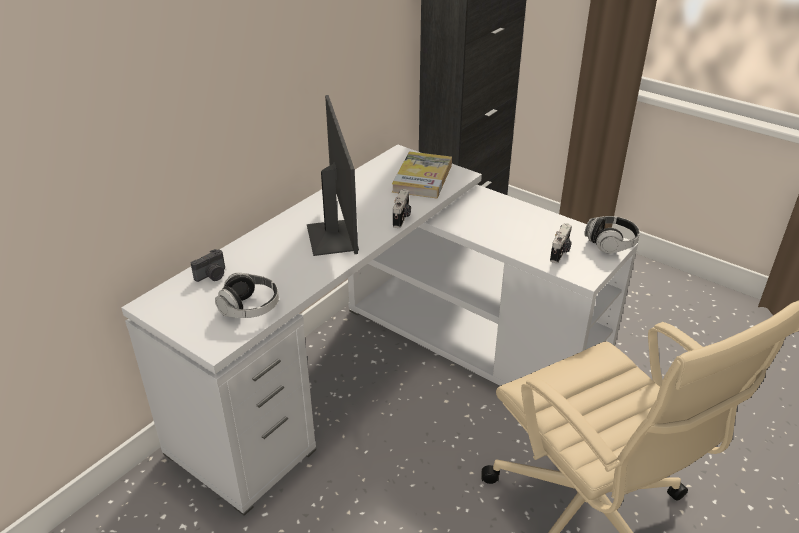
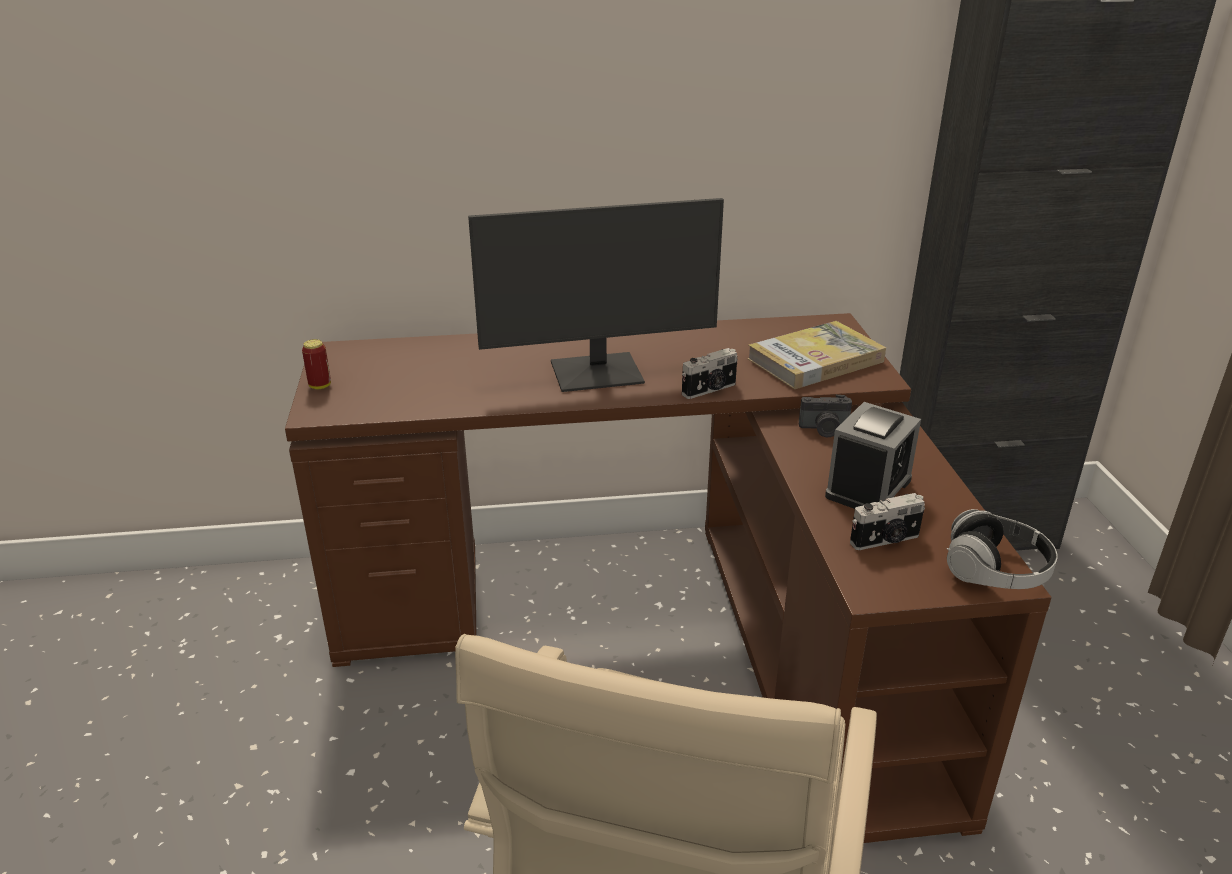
camera: 45 degrees right, 5 degrees down
white desk [121,144,638,516] -> brown desk [285,313,1052,843]
camera [191,249,225,282] -> camera moved to [799,395,852,438]
headphones [215,272,279,318] -> none
monitor [307,95,359,256] -> monitor turned 45 degrees clockwise [468,198,724,392]
none -> can [302,339,331,389]
none -> alarm clock [825,402,921,509]

